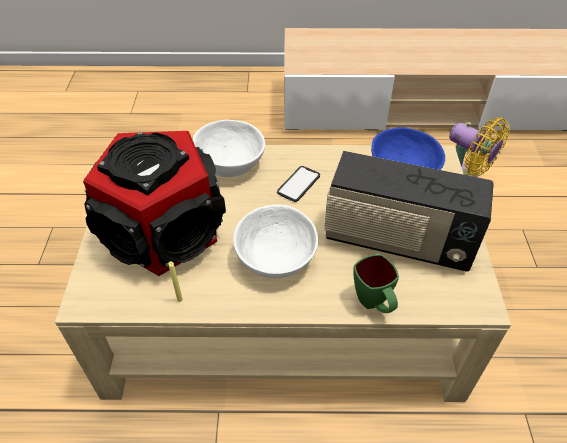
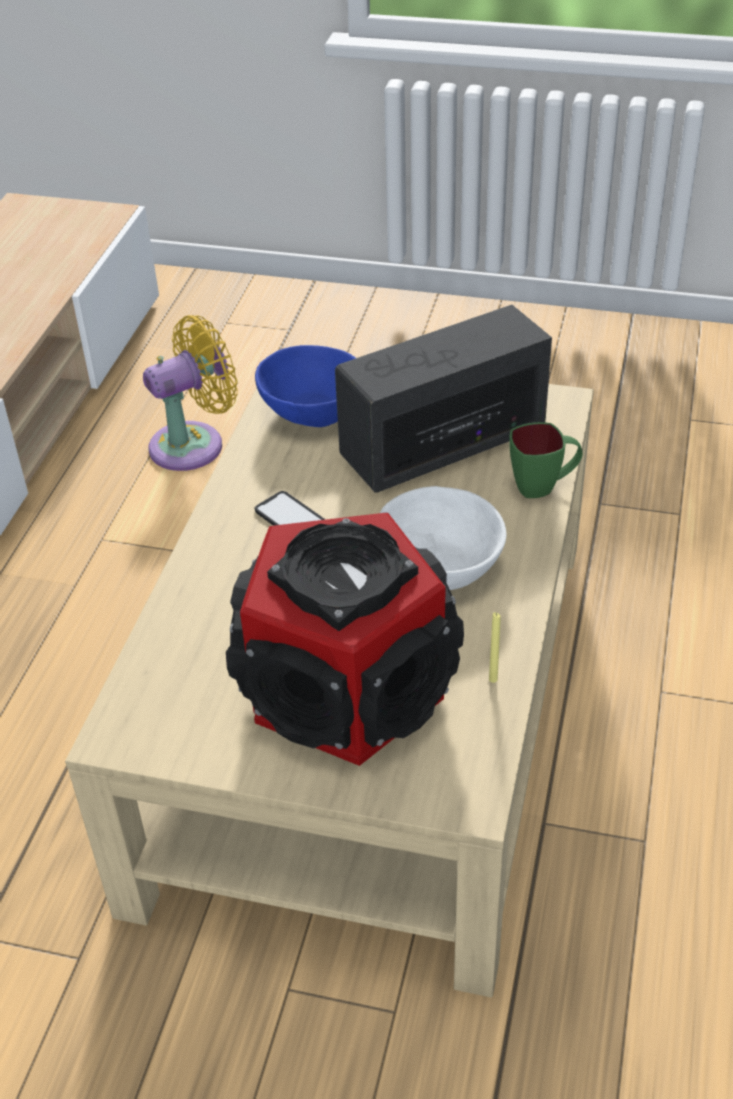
camera: 75 degrees left, 5 degrees down
white bowl [193,120,265,177] -> none
radio [324,151,494,271] -> radio turned 150 degrees counterclockwise [335,305,552,493]

